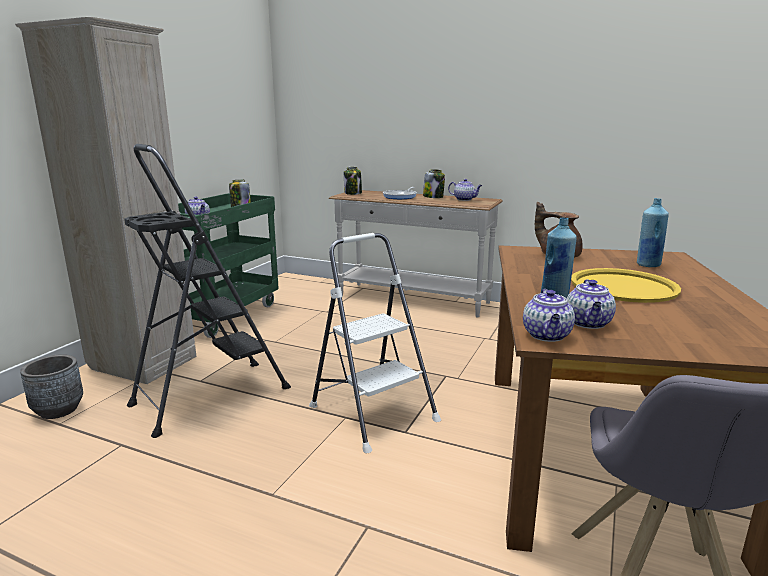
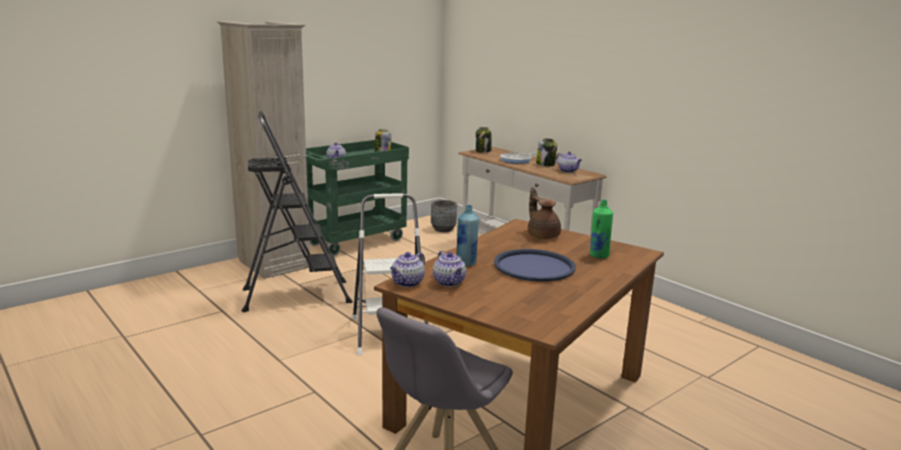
camera: 25 degrees right, 0 degrees up
grey planter [20,354,83,419] -> grey planter moved to [431,200,457,232]
teapot [567,279,616,329] -> teapot turned 60 degrees counterclockwise [433,251,466,287]
yellow tray [571,268,681,303] -> blue tray [494,249,576,282]
blue bottle [637,198,669,267] -> green bottle [590,200,613,258]

